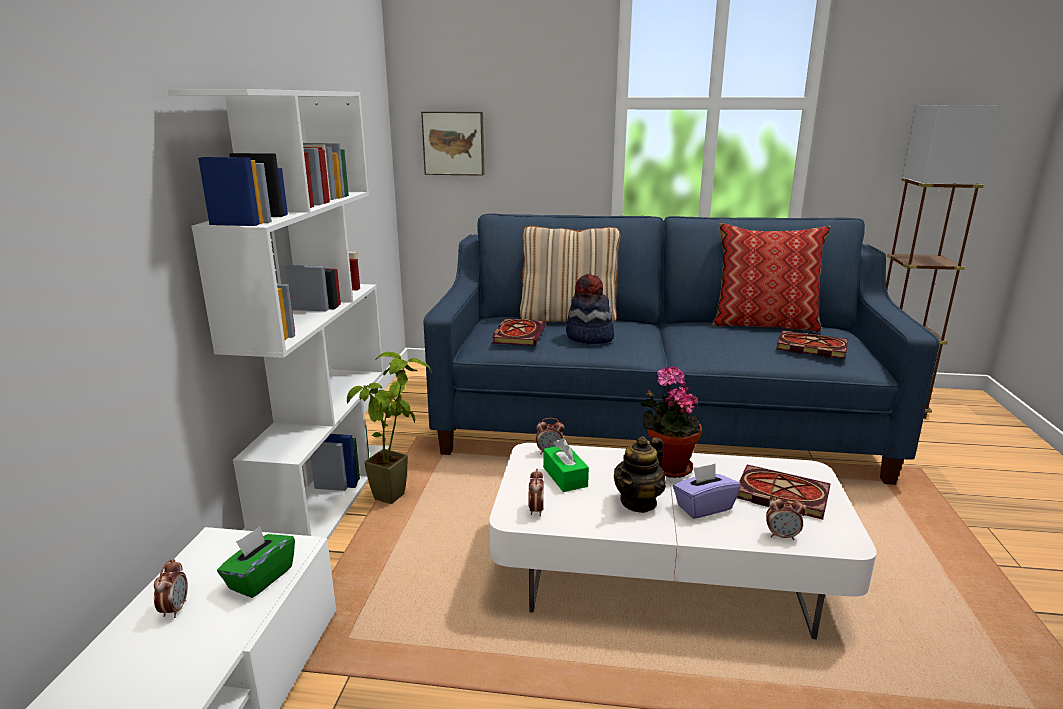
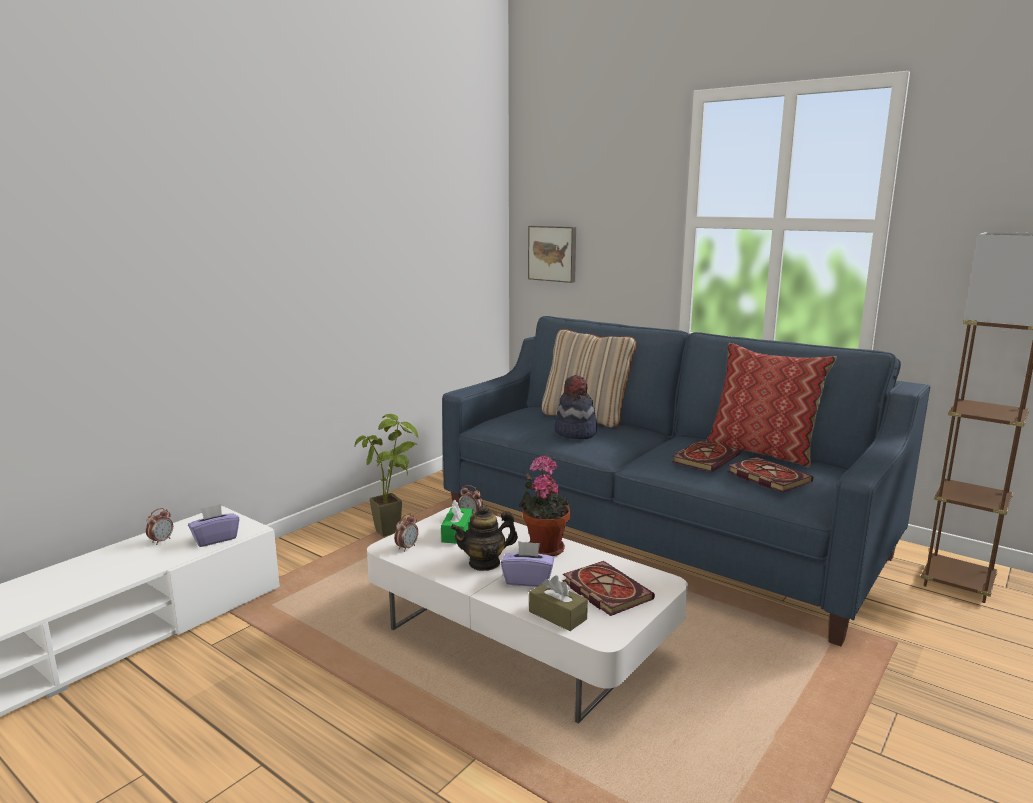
camera: 30 degrees right, 5 degrees down
white bookcase [167,89,389,540] -> none
green tissue box [217,527,295,598] -> purple tissue box [188,504,239,547]
book [492,319,546,345] -> book moved to [672,441,741,472]
alarm clock [766,495,806,540] -> brown tissue box [529,575,588,631]

